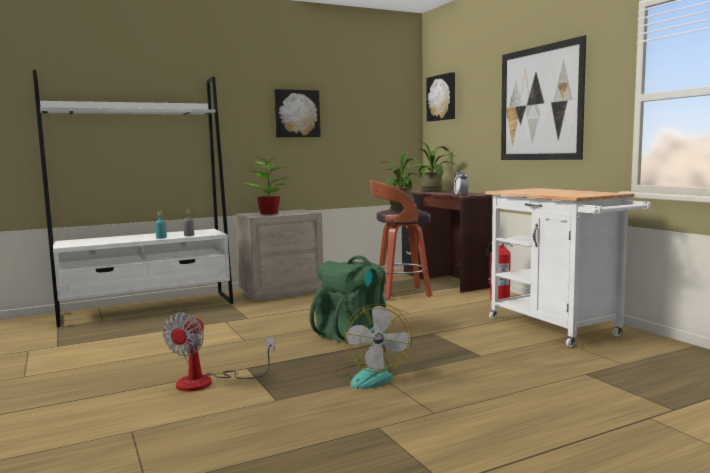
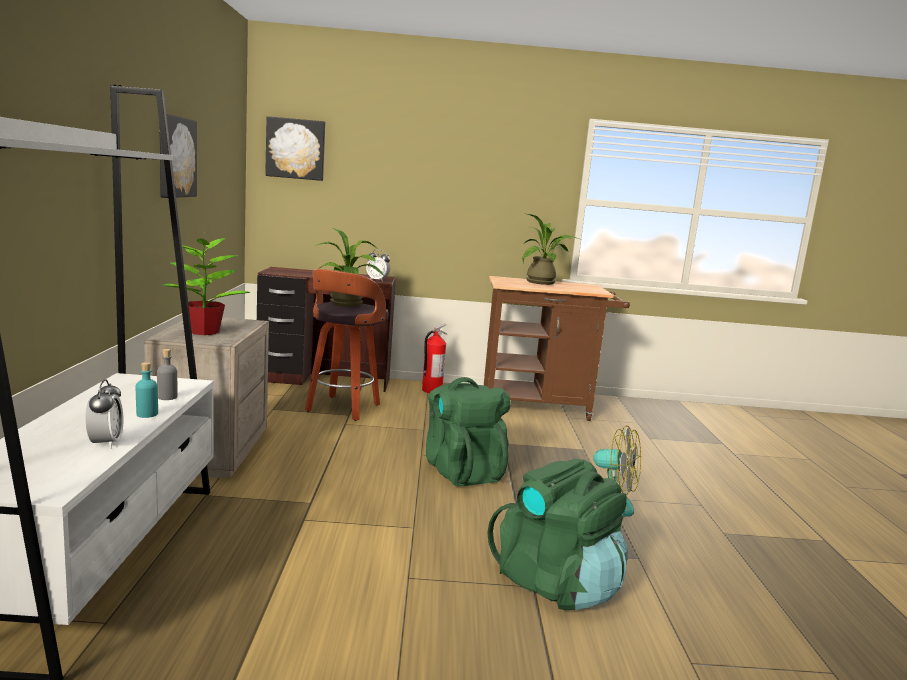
camera: 65 degrees left, 5 degrees up
fan [162,312,275,391] -> green backpack [487,459,628,610]
potted plant [409,141,460,192] -> potted plant moved to [522,213,582,285]
white cart [485,188,651,347] -> brown cart [484,276,630,421]
picture [501,35,586,160] -> none
none -> alarm clock [86,379,123,449]

